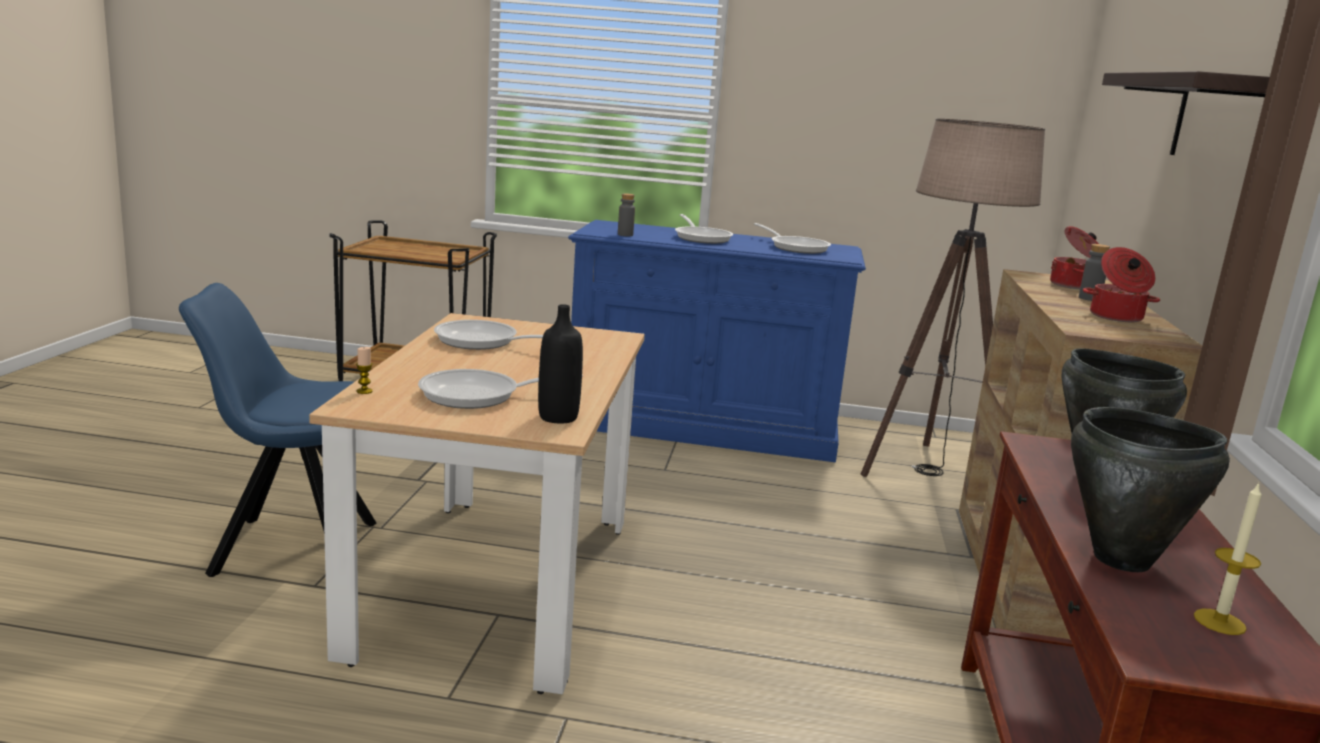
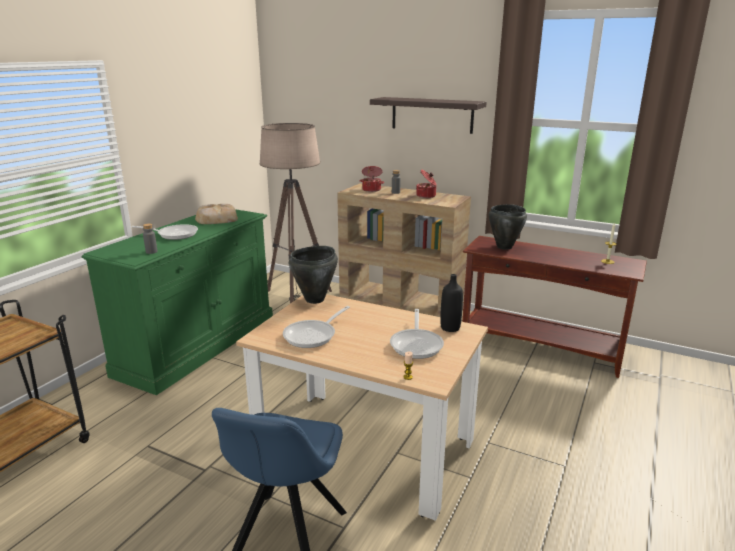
camera: 70 degrees left, 5 degrees up
blue cabinet [568,220,866,462] -> green cabinet [82,209,273,395]
frying pan [754,223,831,254] -> bread [195,204,238,224]
black cooking pot [1071,407,1230,572] -> black cooking pot moved to [289,246,338,304]

